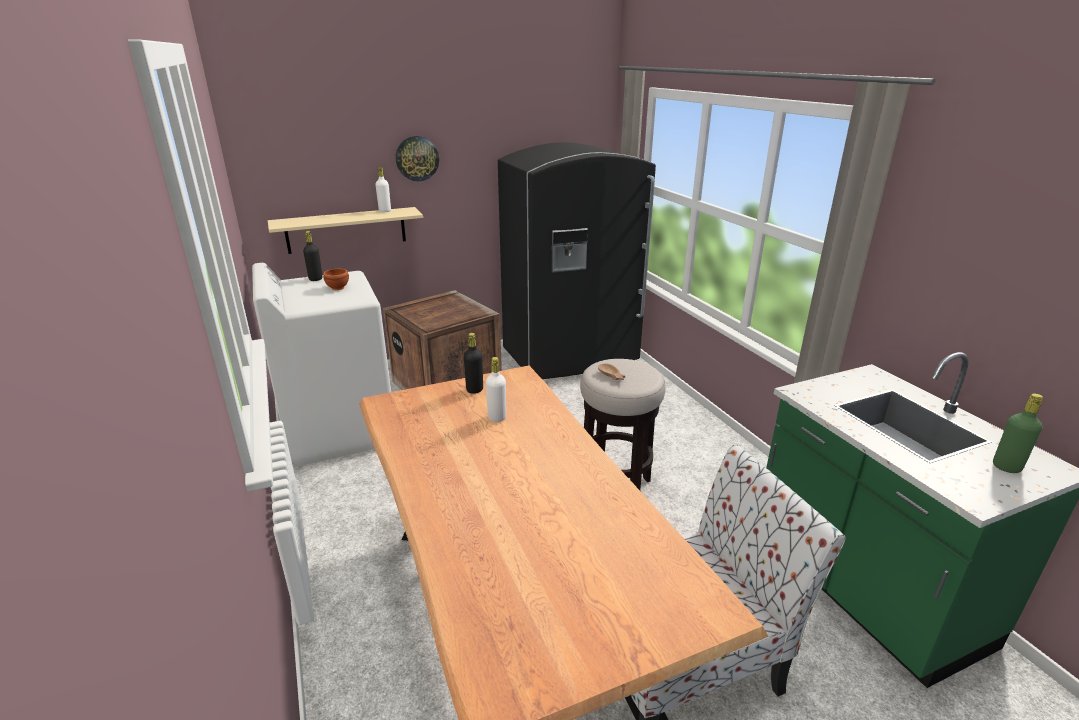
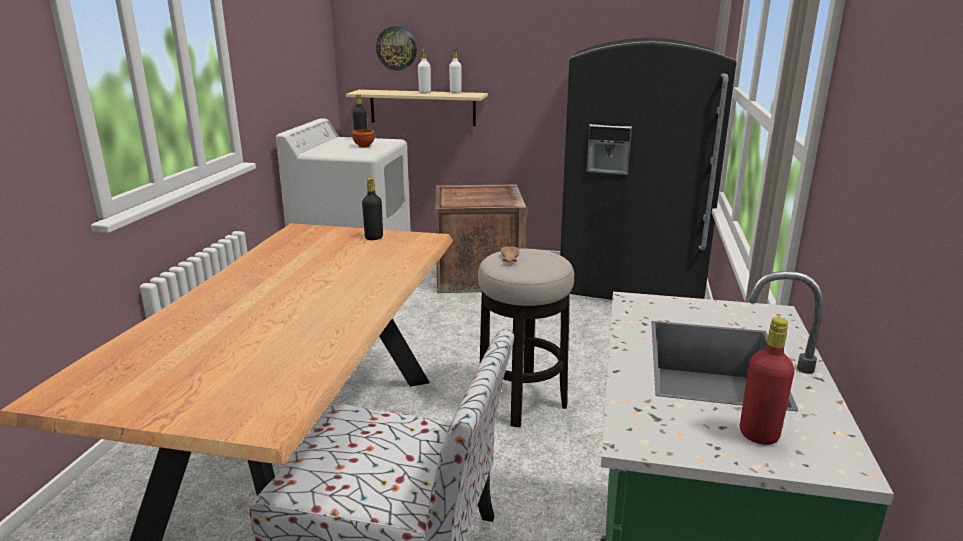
camera: 35 degrees right, 5 degrees down
wall clock [396,136,439,181] -> wall clock moved to [376,26,417,70]
white bottle [486,357,506,422] -> white bottle moved to [418,49,431,94]
green bottle [993,393,1043,473] -> red bottle [740,317,795,445]

